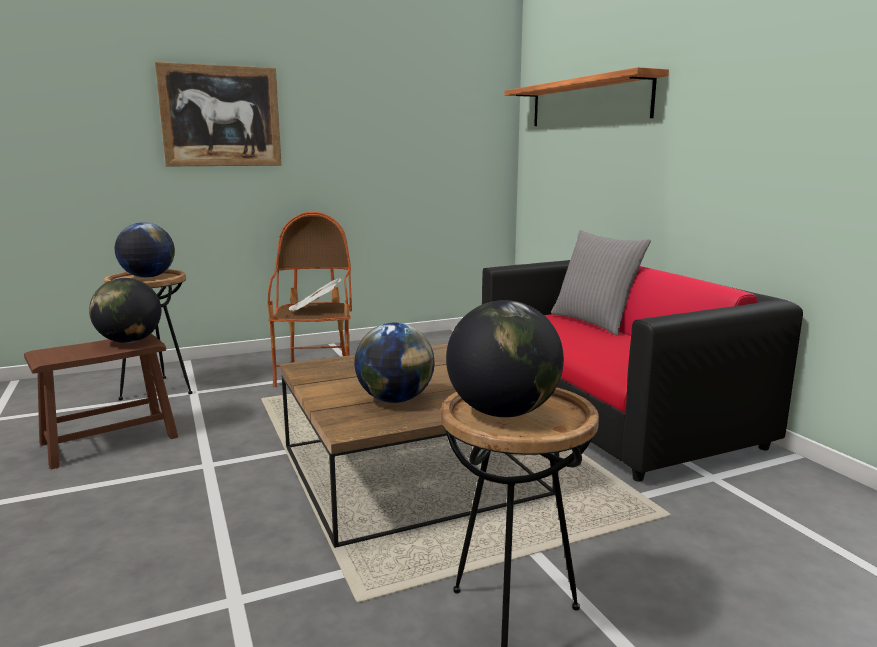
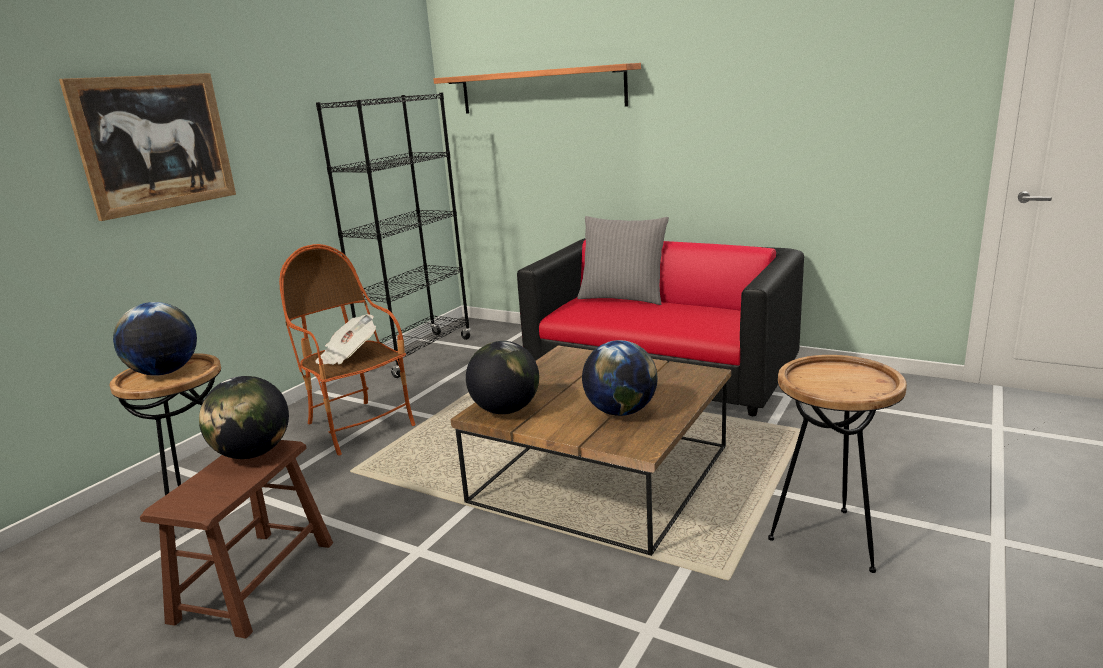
camera: 35 degrees left, 5 degrees up
globe [446,300,564,417] -> globe moved to [466,341,539,414]
none -> black bookcase [316,93,471,378]

